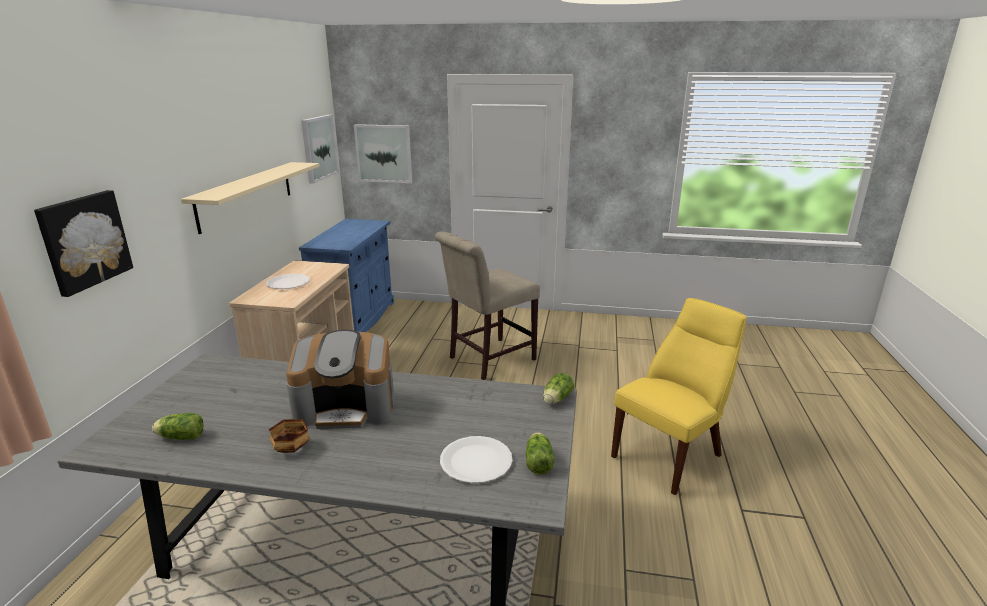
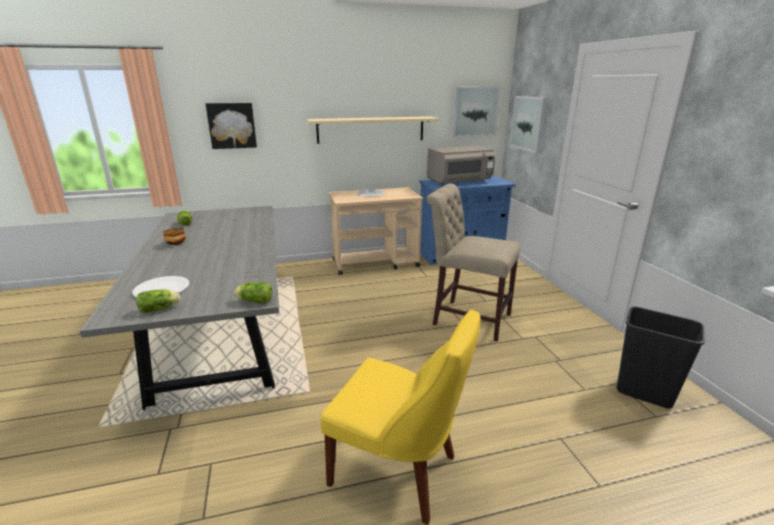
camera: 65 degrees right, 0 degrees up
coffee machine [286,330,394,429] -> none
none -> grey microwave [427,145,495,185]
none -> black trash can [617,306,705,408]

